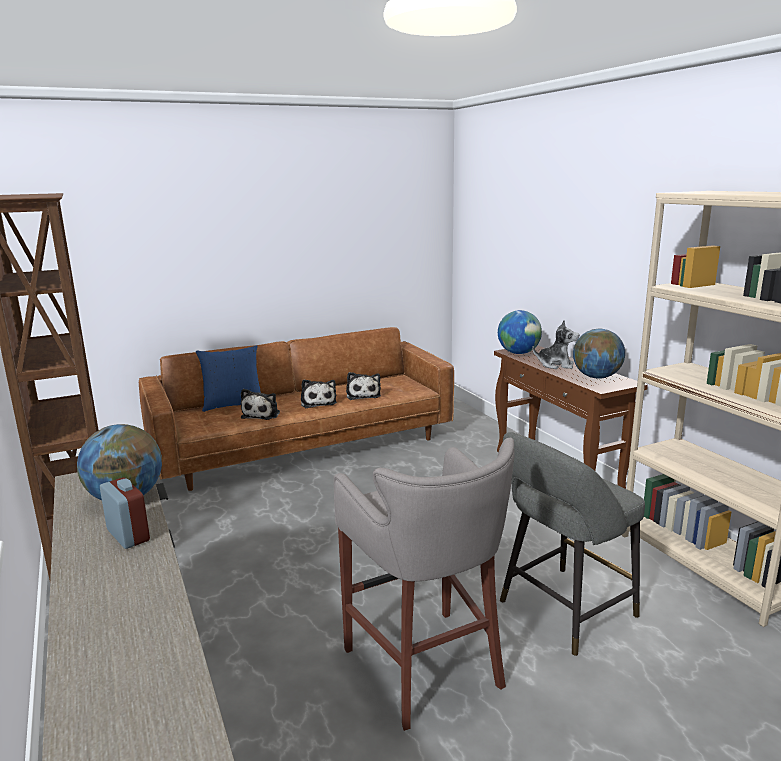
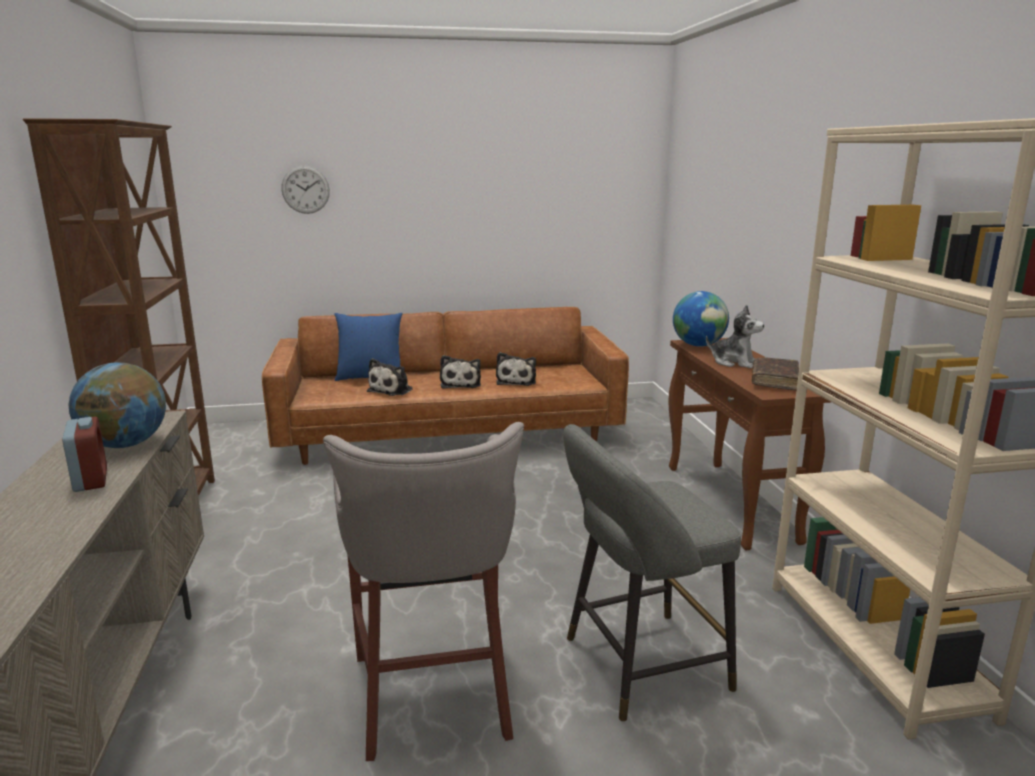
camera: 15 degrees right, 0 degrees up
globe [573,329,625,379] -> brown book [752,357,799,391]
none -> wall clock [281,165,330,214]

